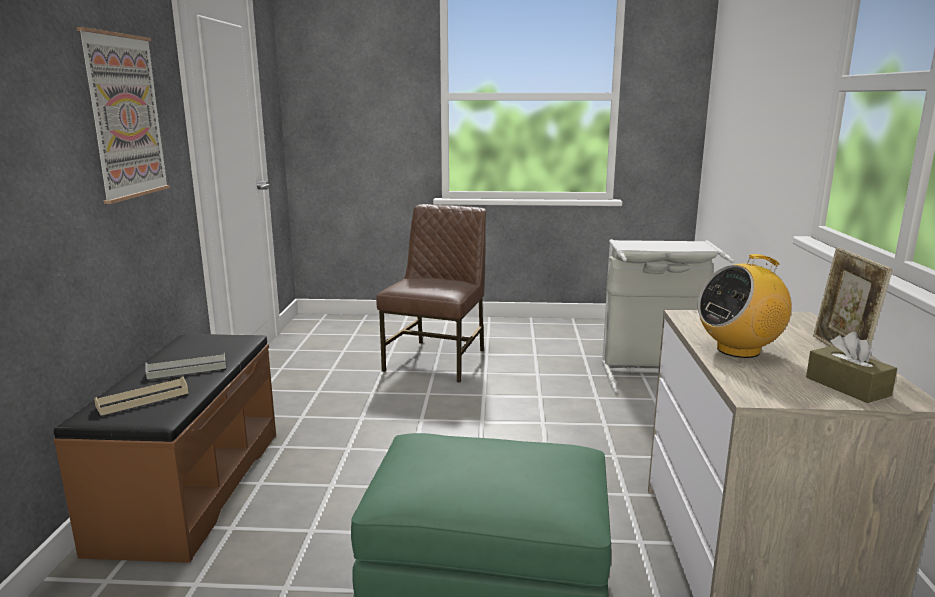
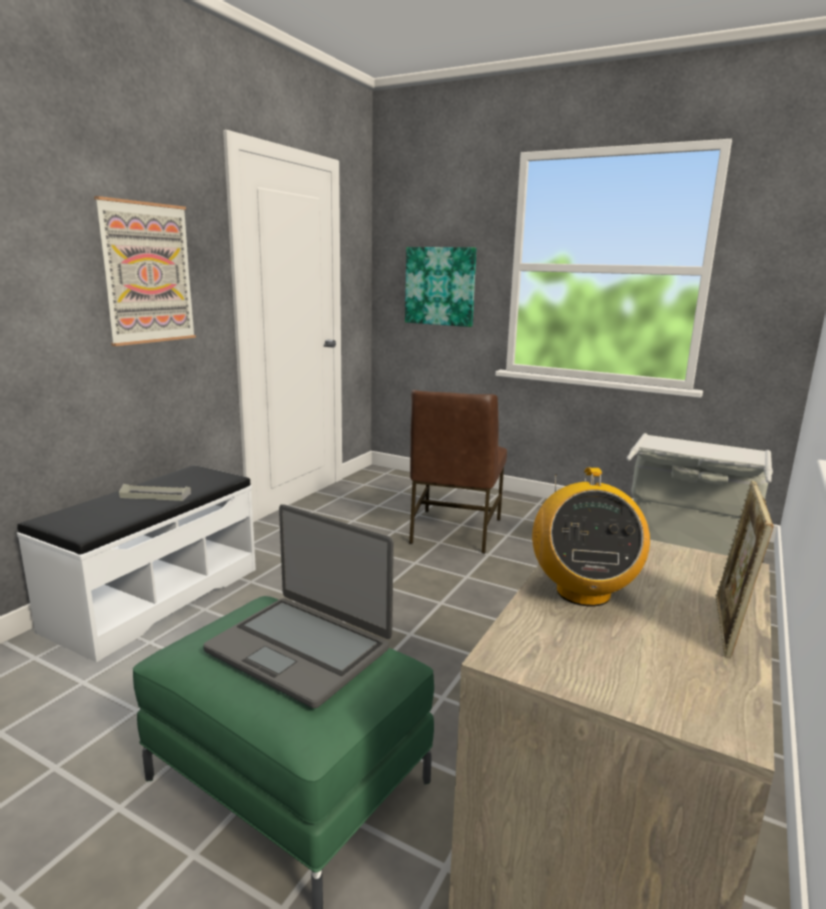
camera: 25 degrees right, 0 degrees up
brown bench [53,334,276,563] -> white bench [17,465,256,662]
beige tray [94,377,188,415] -> none
brown chair [376,204,486,383] -> brown chair turned 150 degrees clockwise [409,390,507,554]
radio [697,254,792,358] -> radio turned 90 degrees counterclockwise [532,467,650,607]
brown tissue box [806,332,897,403] -> none
none -> laptop [203,504,394,708]
none -> picture [405,247,476,327]

